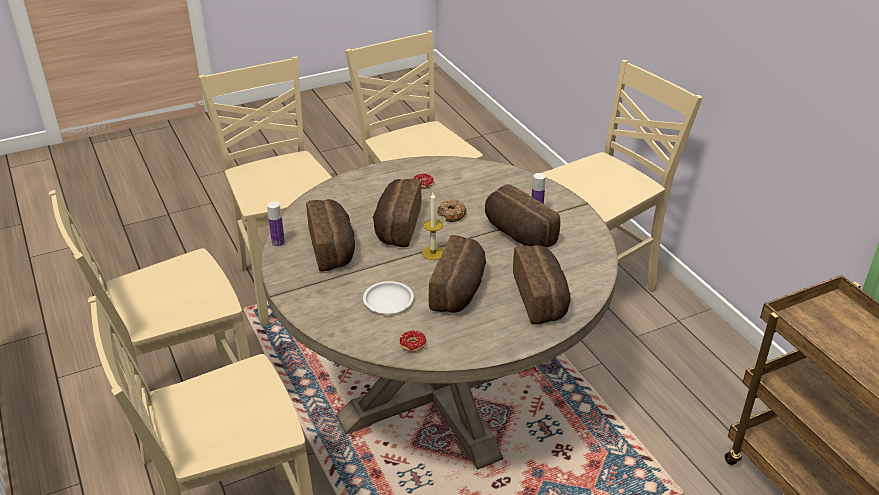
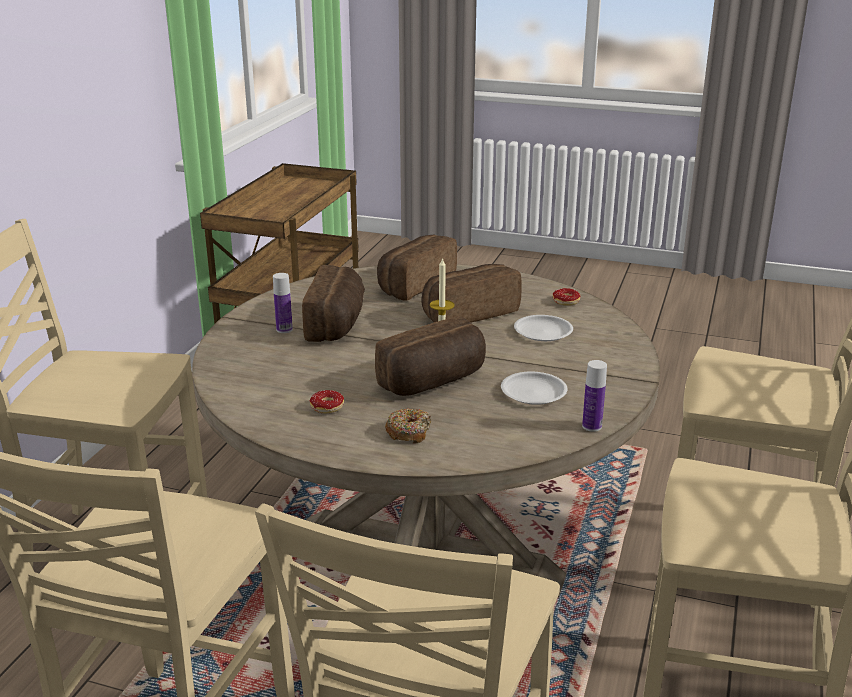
camera: 135 degrees left, 10 degrees down
bread [306,199,355,272] -> white plate [501,372,568,405]
donut [437,199,467,222] -> donut moved to [385,408,431,443]

